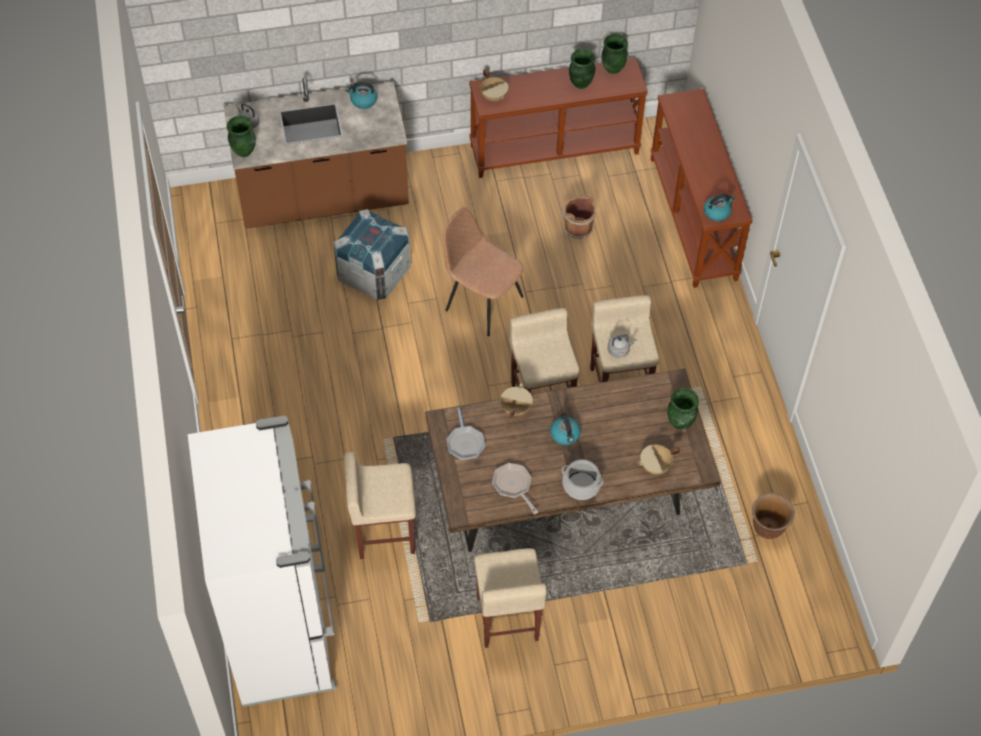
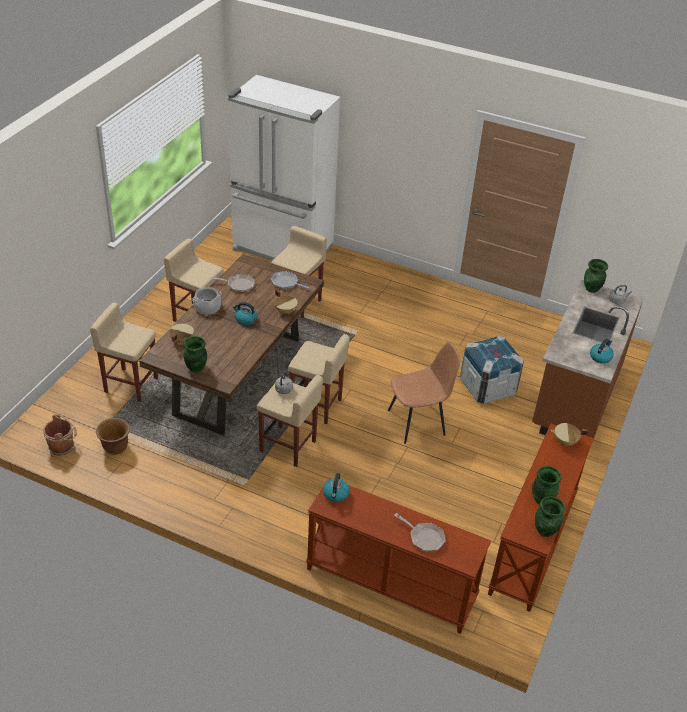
camera: 125 degrees right, 15 degrees down
brown bucket [560,194,596,239] -> brown bucket moved to [43,414,77,456]
none -> beige stool [90,302,158,402]
none -> frying pan [394,513,446,551]

